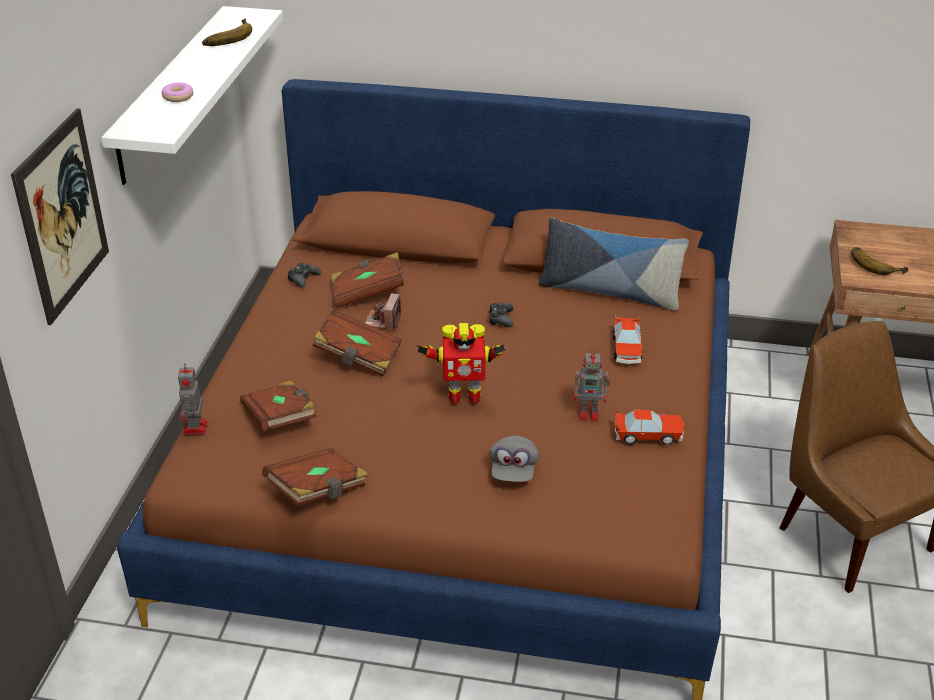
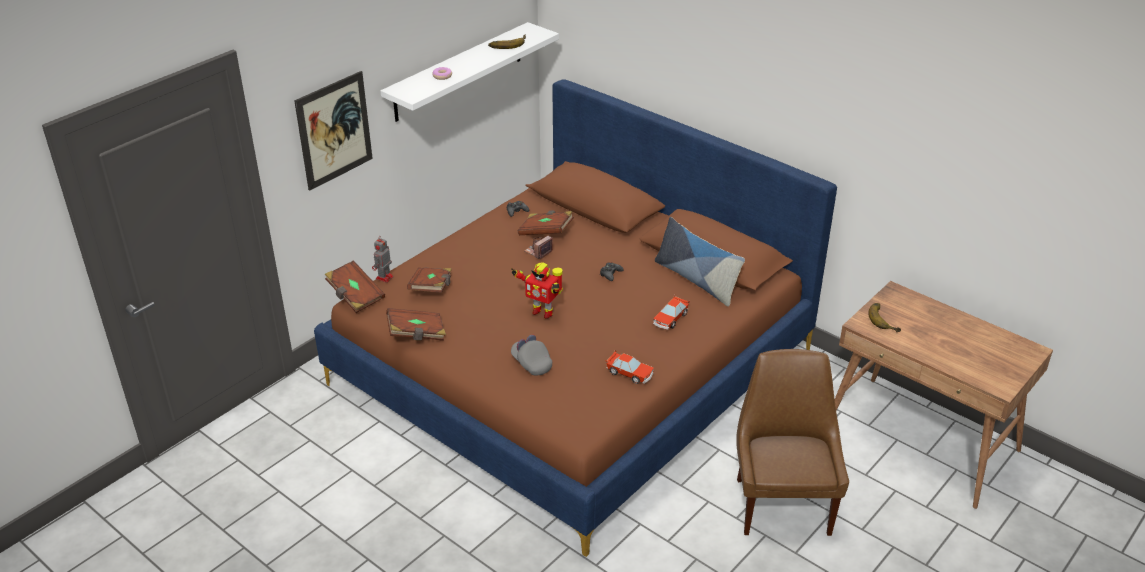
camera: 30 degrees right, 0 degrees up
brown book [313,310,402,376] -> brown book moved to [325,261,385,313]
grey cap [489,436,540,482] -> grey cap turned 105 degrees clockwise [511,335,552,376]
toy robot [574,349,610,421] -> none

